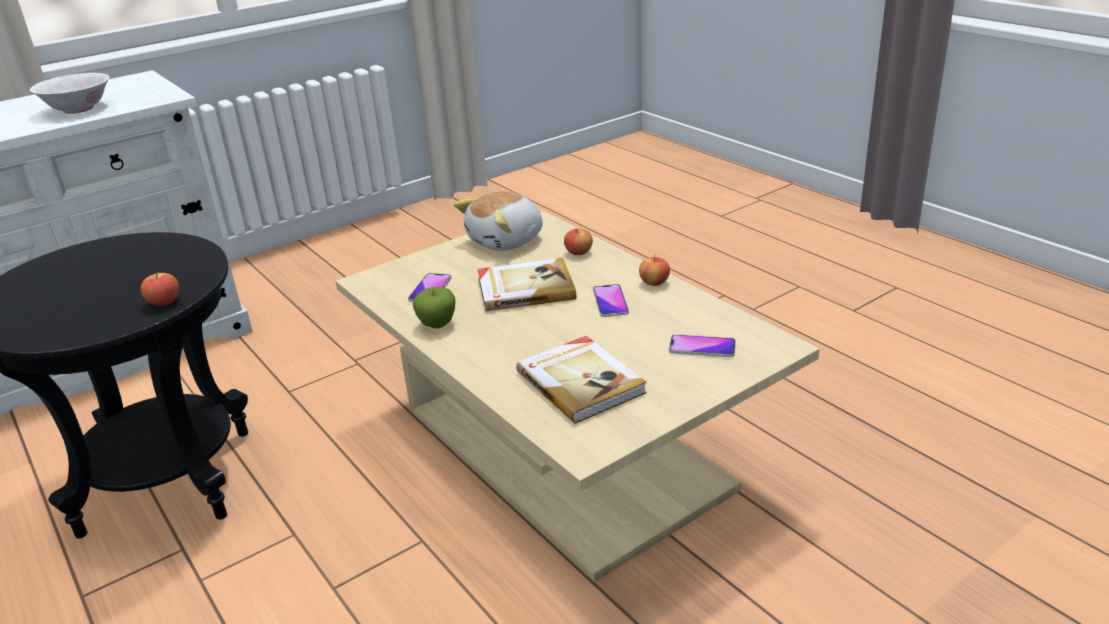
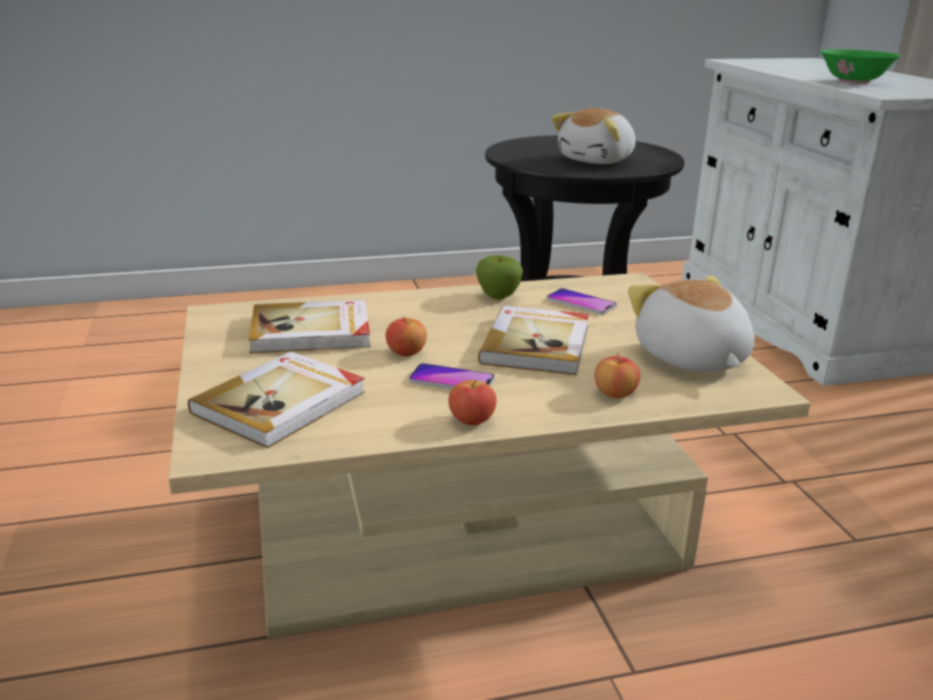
camera: 110 degrees right, 5 degrees down
white bowl [30,73,109,114] -> green bowl [820,49,901,84]
apple [141,272,179,306] -> apple moved to [386,316,427,356]
phone [669,334,736,357] -> book [188,351,365,448]
none -> plush toy [551,108,636,164]

